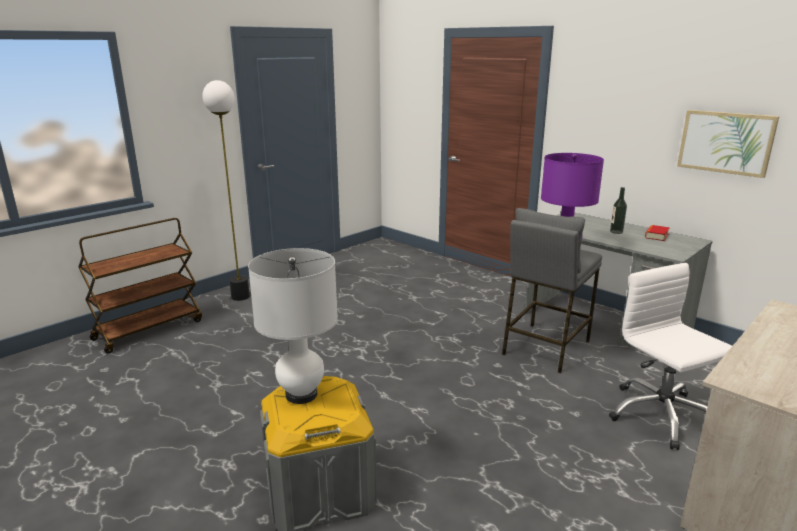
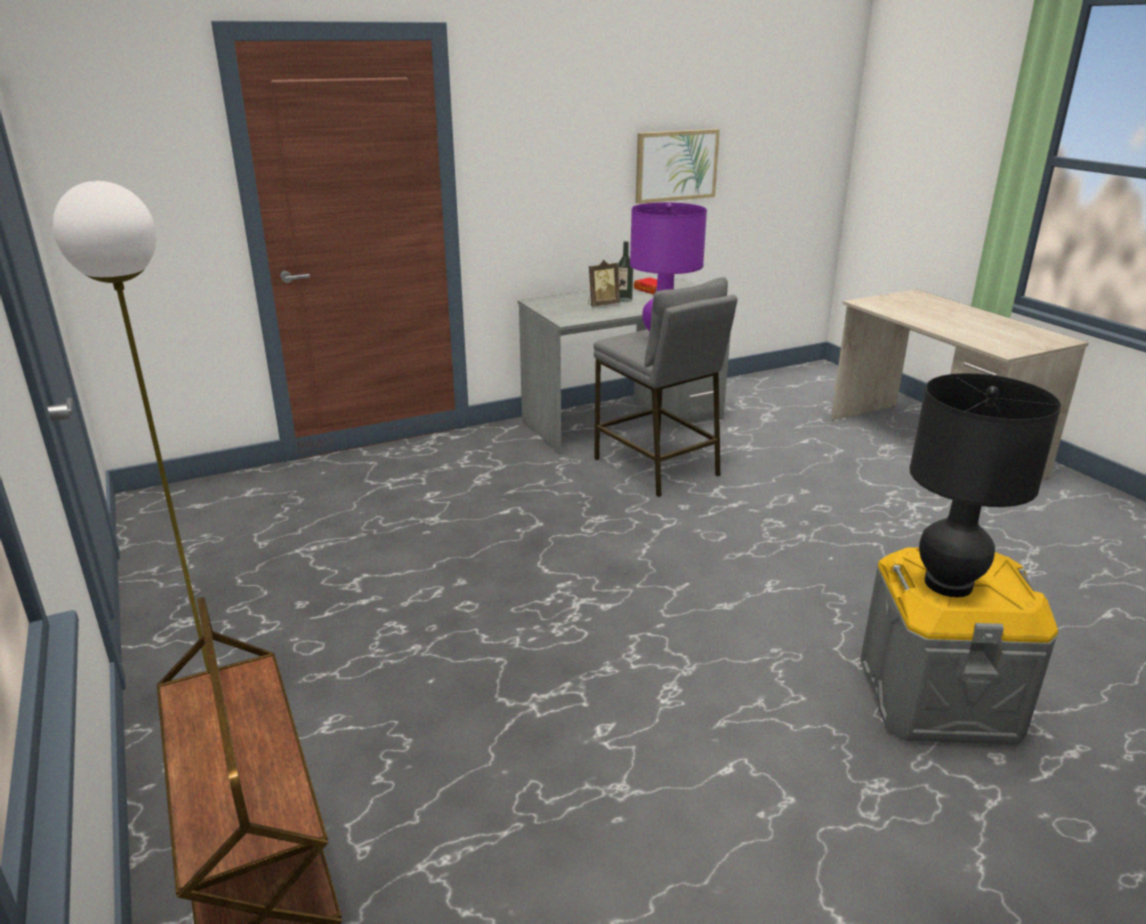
camera: 70 degrees left, 5 degrees up
white table lamp [248,248,338,404] -> black table lamp [909,373,1061,597]
white office chair [609,263,732,450] -> none
none -> picture frame [588,260,620,307]

